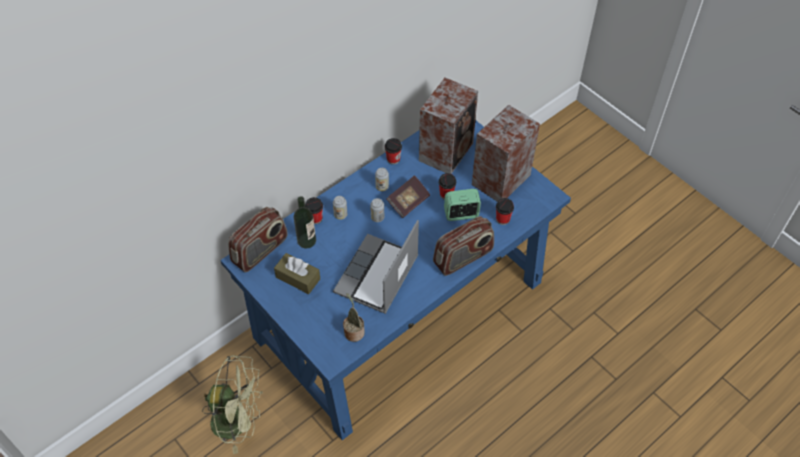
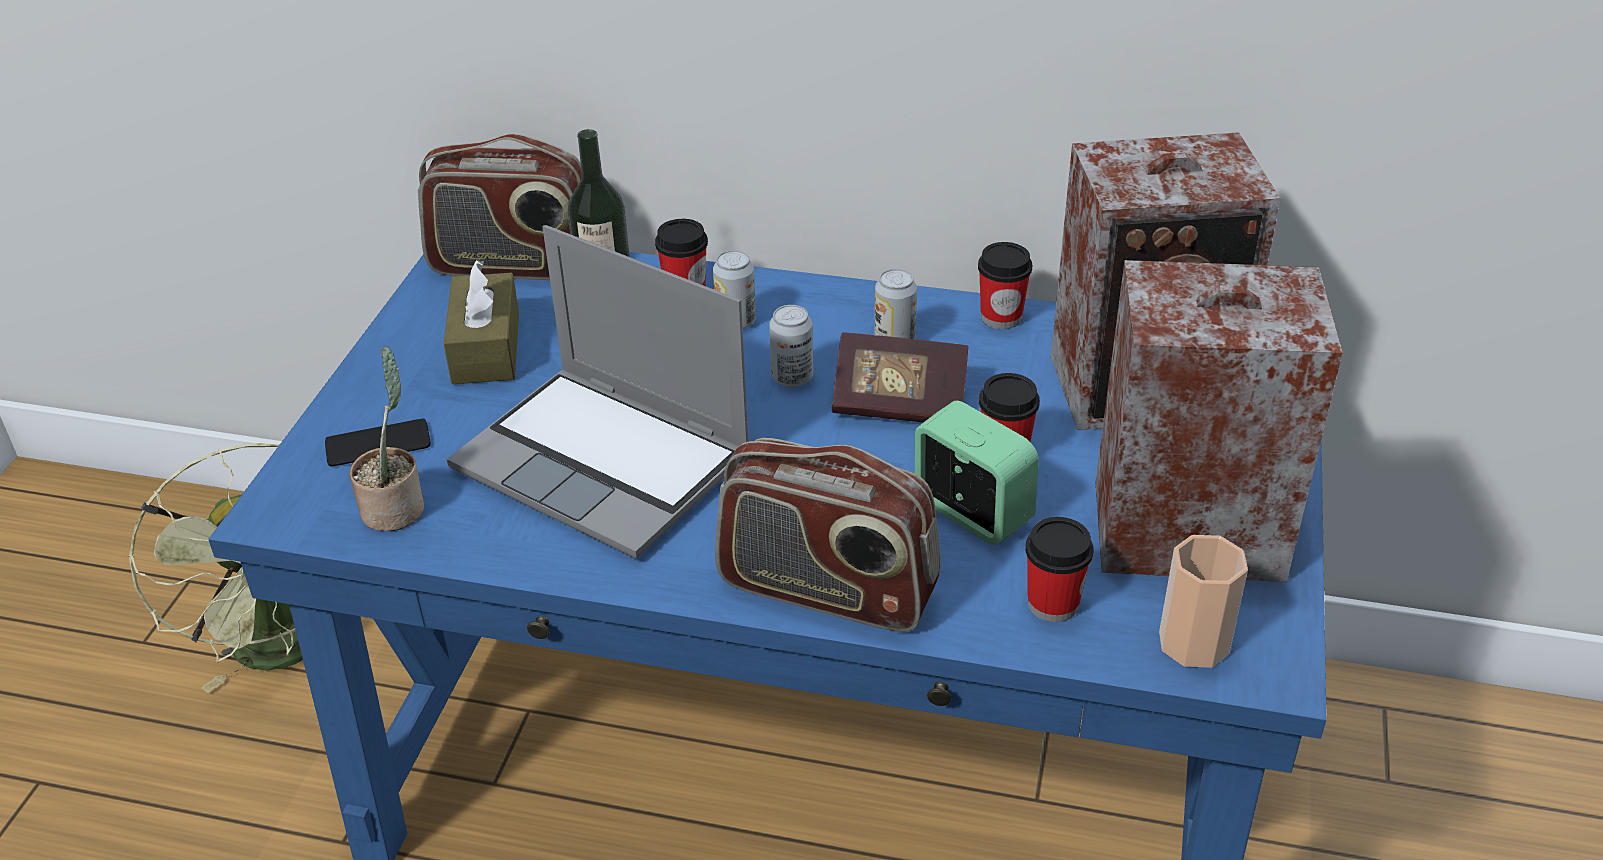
camera: 55 degrees right, 15 degrees down
laptop [333,220,419,314] -> laptop turned 135 degrees counterclockwise [447,225,748,559]
none -> phone [325,419,431,467]
none -> cup [1159,535,1248,668]

